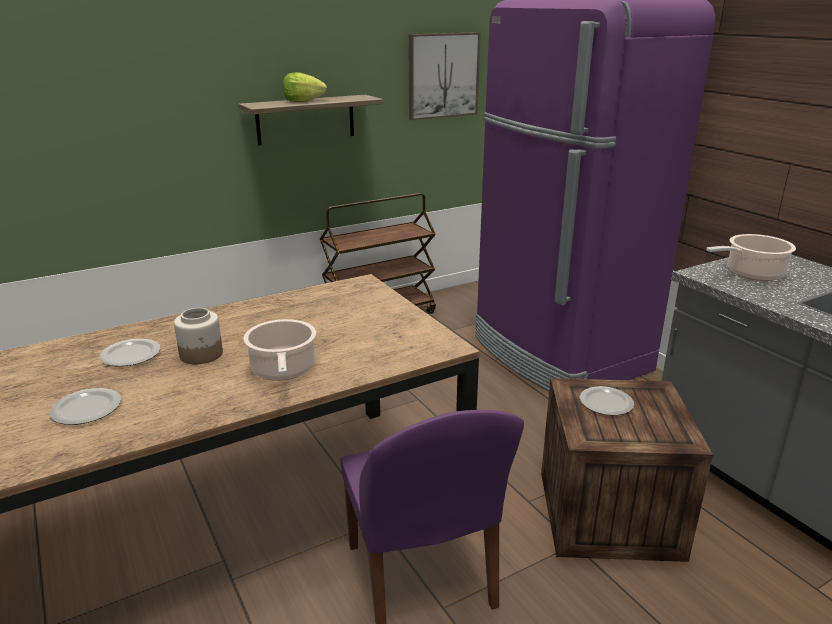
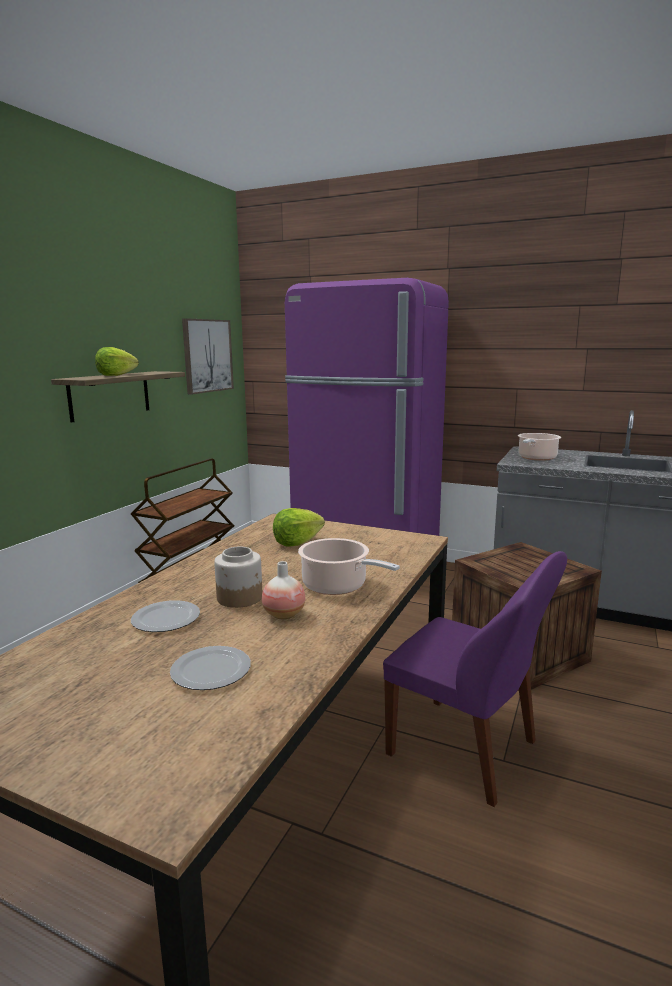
camera: 35 degrees left, 10 degrees down
plate [580,386,634,415] -> none
none -> vase [262,561,305,620]
none -> lettuce [273,508,325,546]

